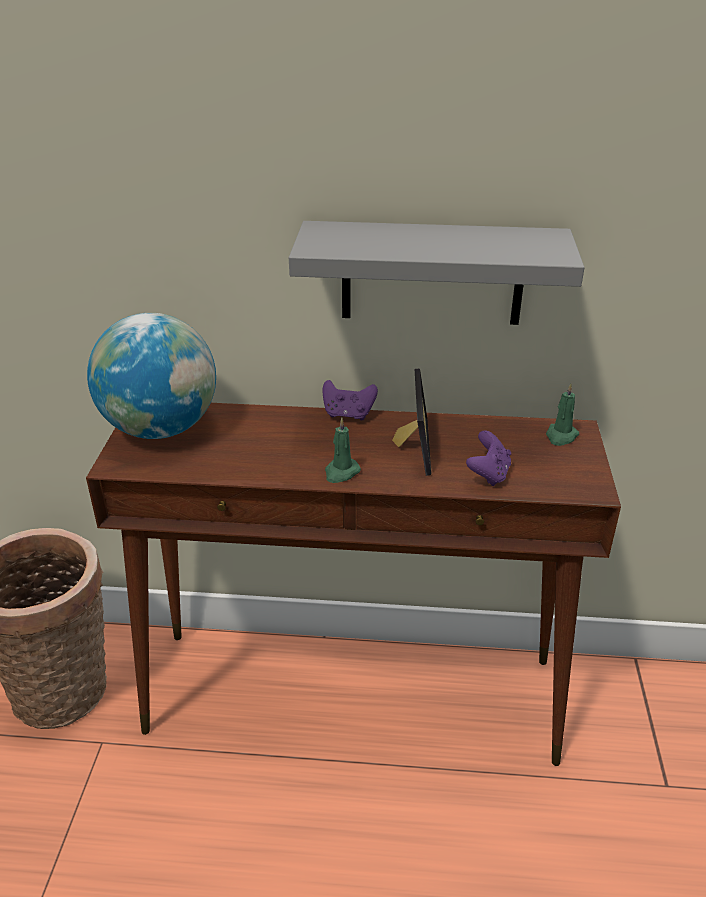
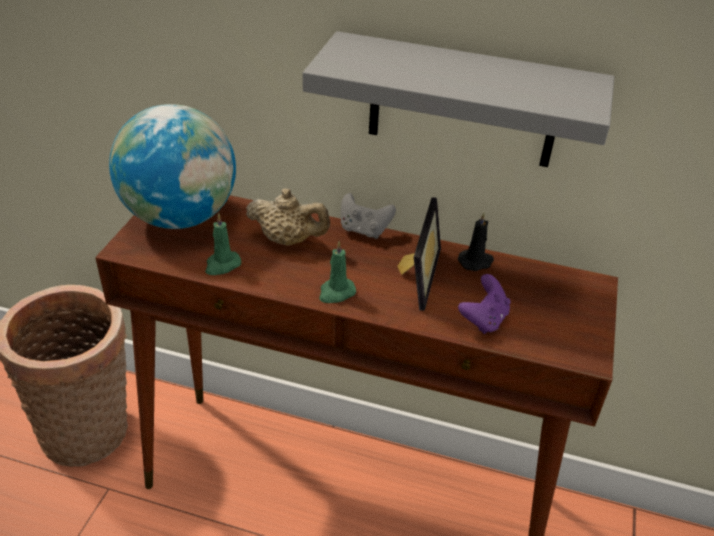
camera: 10 degrees right, 5 degrees up
purple game controller [323,380,378,420] -> grey game controller [341,193,396,239]
green candle [546,383,579,446] -> green candle moved to [205,213,241,275]
none -> beige teapot [246,188,330,246]
none -> black candle [458,212,494,271]

